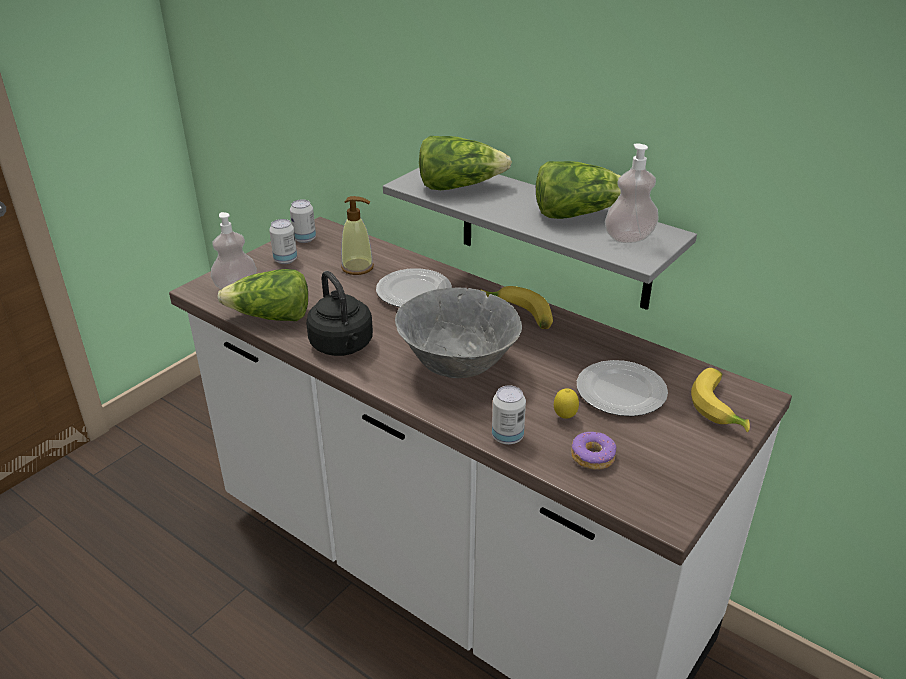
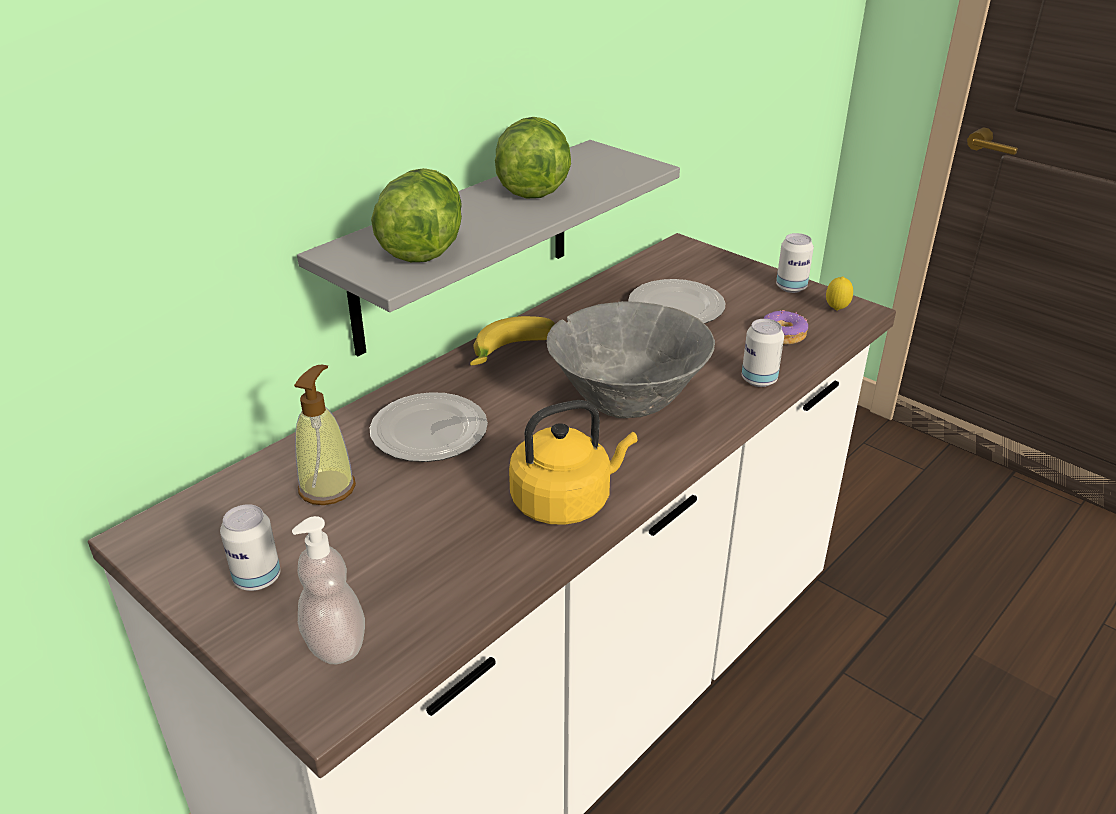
camera: 85 degrees left, 0 degrees up
lettuce [217,269,308,321] -> none
can [290,200,316,243] -> can moved to [776,233,814,293]
black kettle [306,271,373,356] -> yellow kettle [509,400,637,525]
lemon [554,388,579,419] -> lemon moved to [826,276,853,311]
soap dispenser [605,143,659,243] -> none
banana [691,368,750,432] -> none

